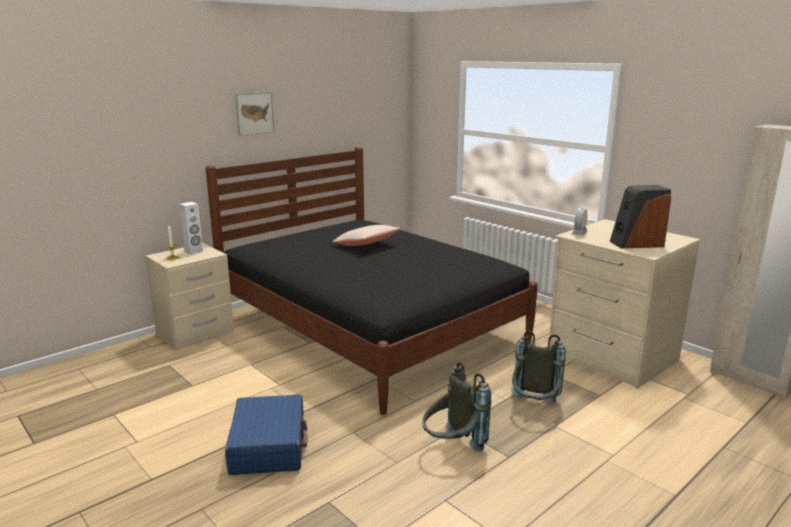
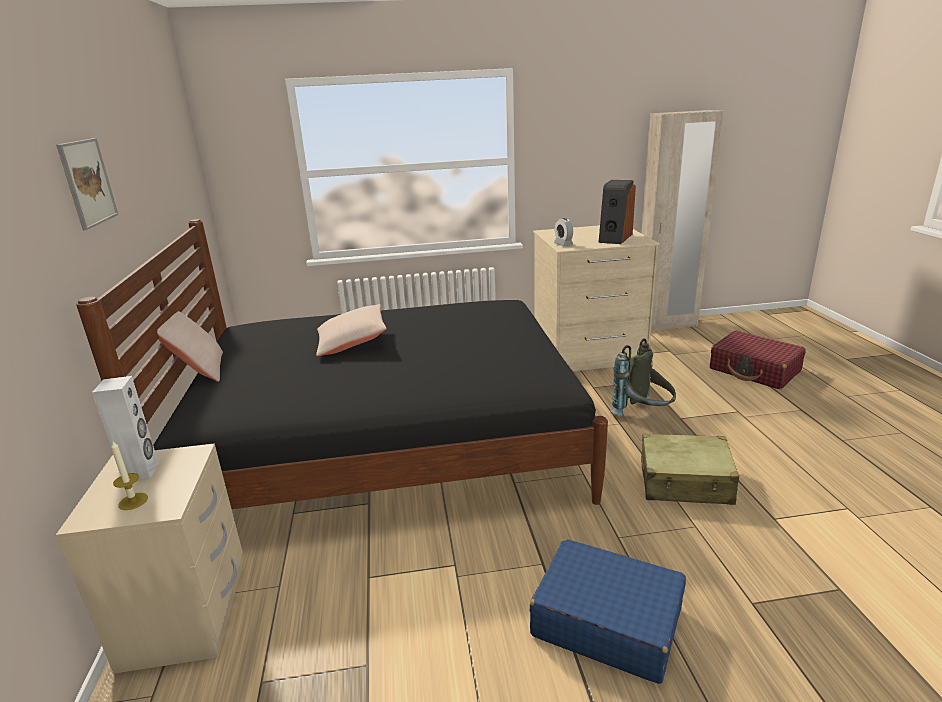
camera: 55 degrees left, 5 degrees up
grey backpack [422,362,491,452] -> beige suitcase [641,434,739,505]
none -> beige pillow [157,311,223,382]
none -> red suitcase [710,331,806,389]

